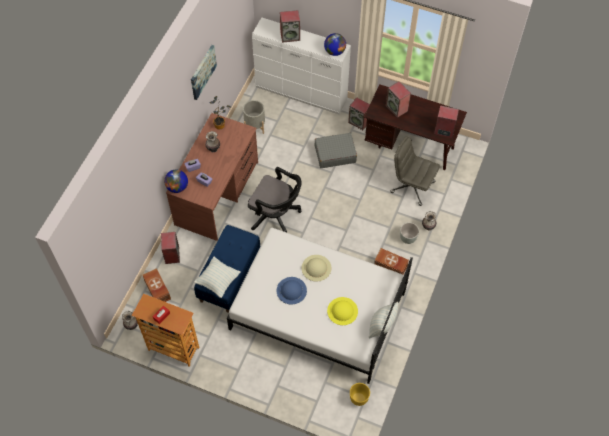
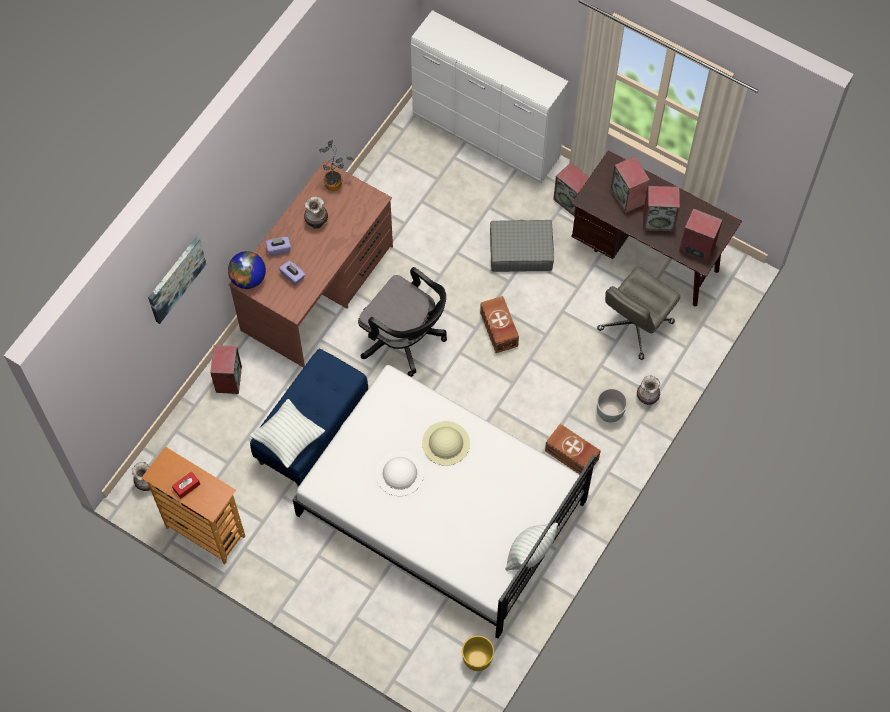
camera: 10 degrees right, 5 degrees up
brown storage box [143,268,171,302] -> brown storage box moved to [480,296,519,353]
picture [191,45,217,100] -> picture moved to [148,237,206,324]
grey planter [243,100,265,134] -> none
blue hat [277,277,307,304] -> white hat [376,451,424,496]
speaker [280,10,300,43] -> speaker moved to [643,186,680,232]
globe [324,33,346,56] -> none
yellow hat [327,297,358,325] -> none
grey office chair [390,136,440,206] -> grey office chair turned 90 degrees counterclockwise [597,266,681,360]

